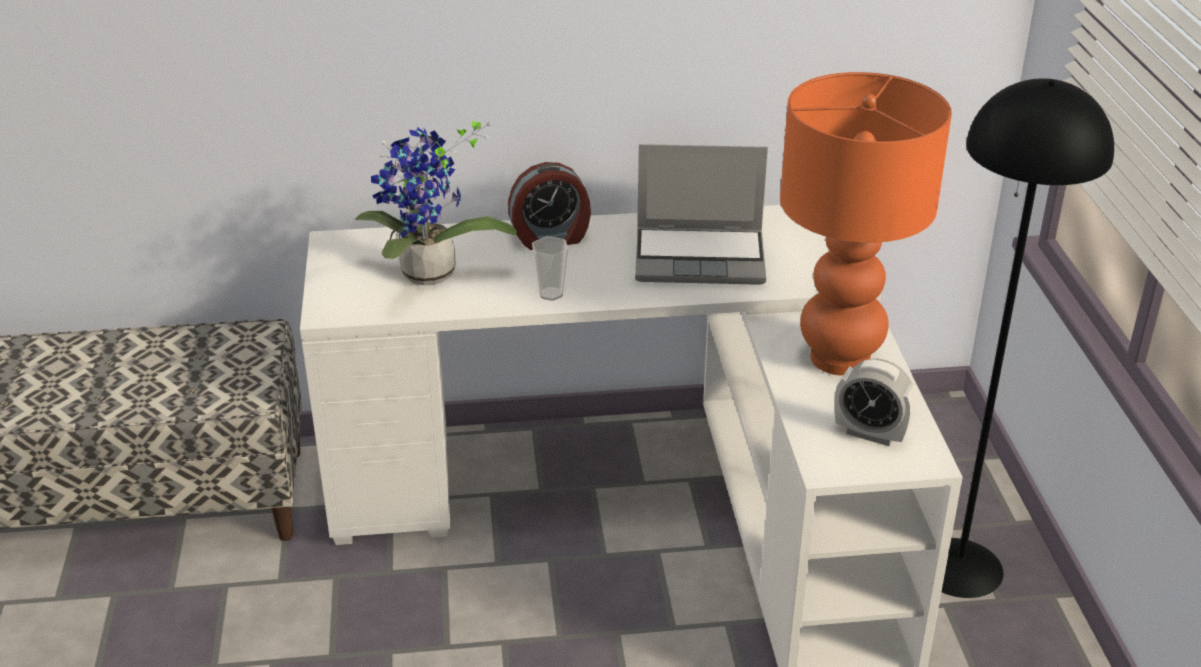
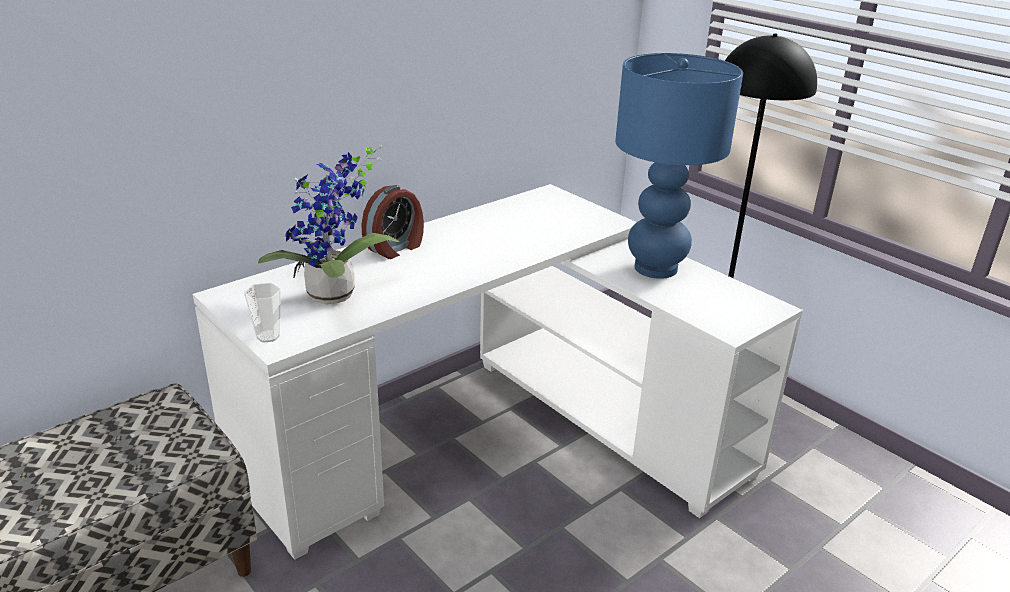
camera: 35 degrees left, 5 degrees down
cup [532,236,568,301] -> cup moved to [244,283,281,342]
laptop [635,144,768,285] -> none
orange table lamp [780,72,952,376] -> blue table lamp [615,53,743,279]
alarm clock [834,359,917,446] -> none

